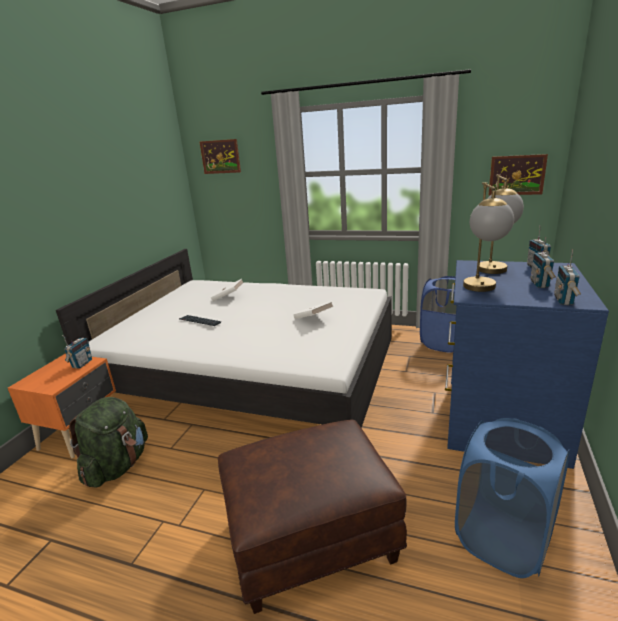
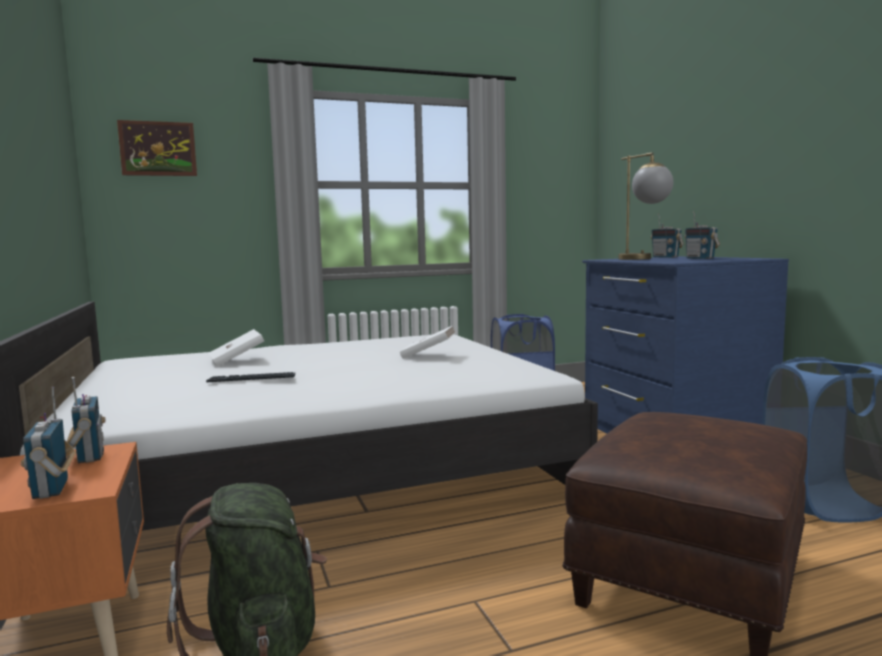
camera: 40 degrees left, 15 degrees down
table lamp [463,182,514,292] -> none
picture [488,154,548,196] -> none
radio [554,249,581,305] -> radio moved to [21,387,76,499]

